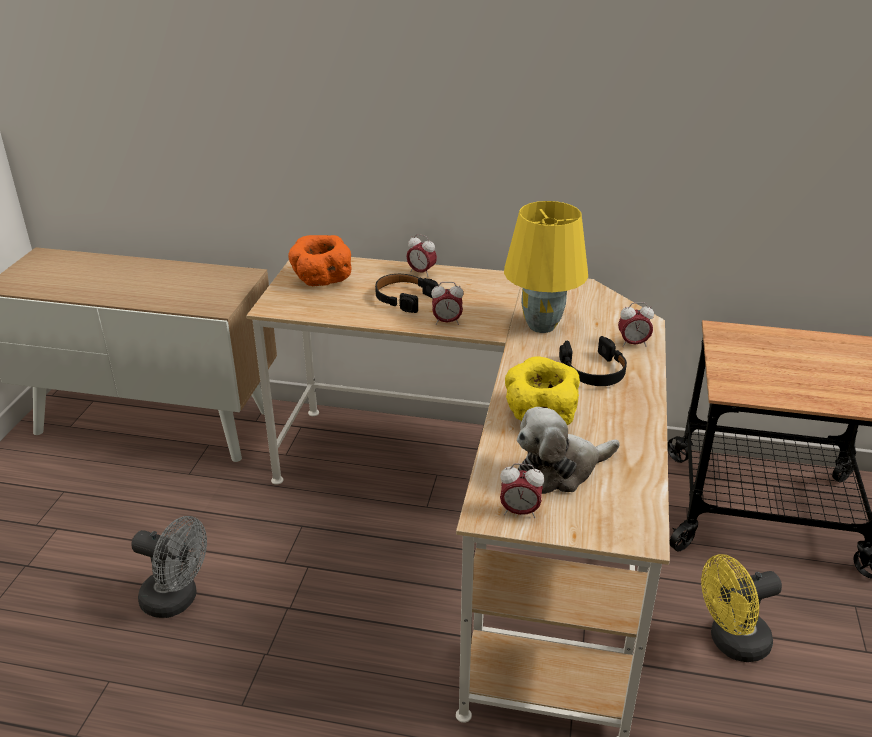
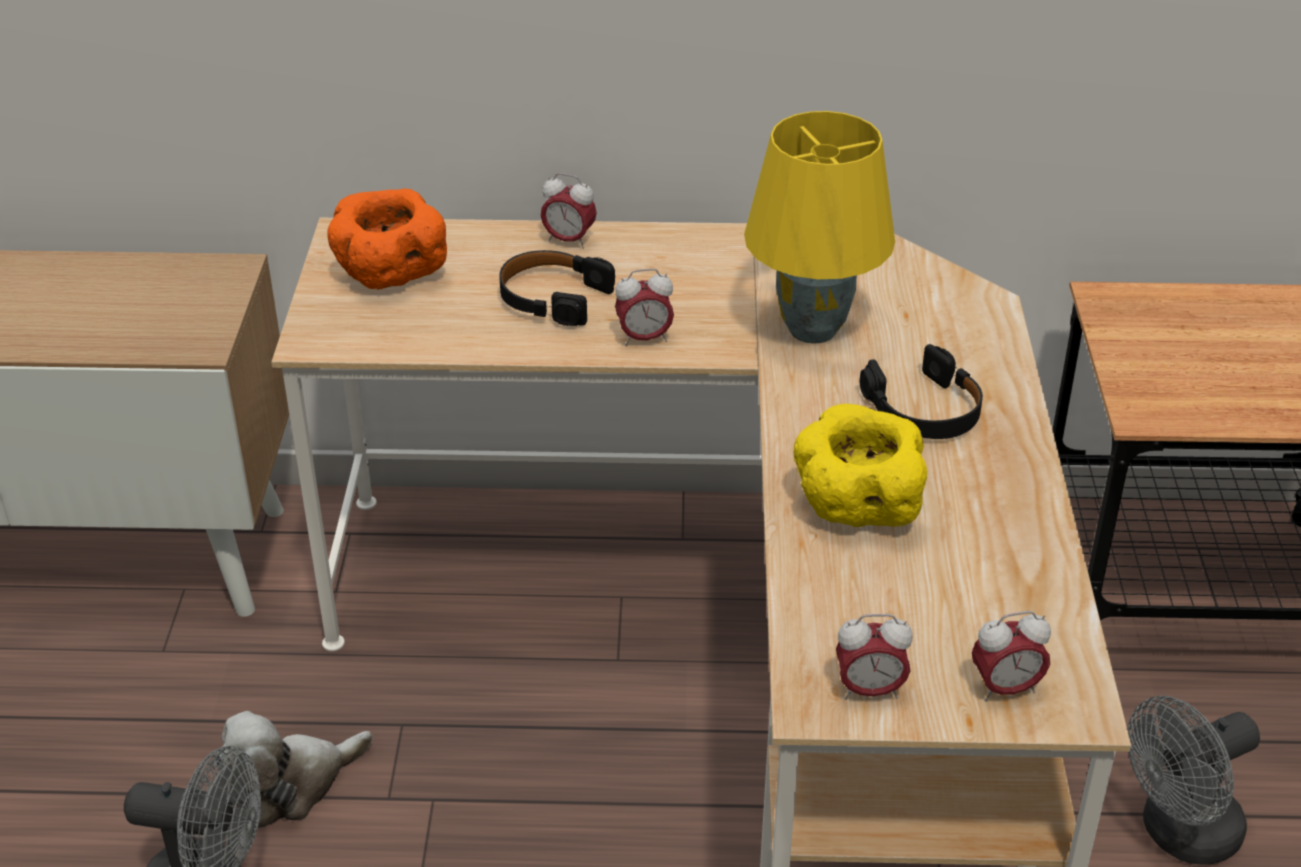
camera: 10 degrees left, 5 degrees up
plush toy [517,407,619,494] -> plush toy moved to [214,711,373,828]
alarm clock [618,302,654,347] -> alarm clock moved to [972,611,1051,702]
yellow fan [701,554,782,662] -> grey fan [1128,696,1260,865]

